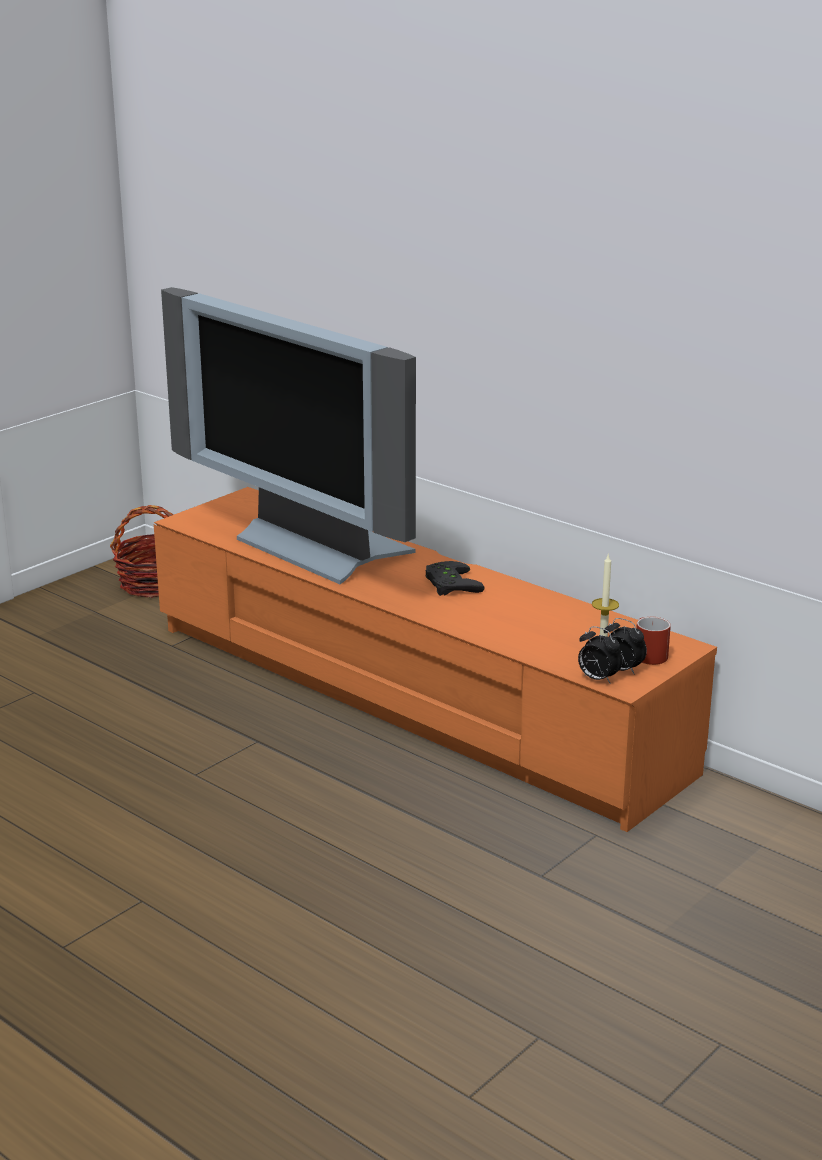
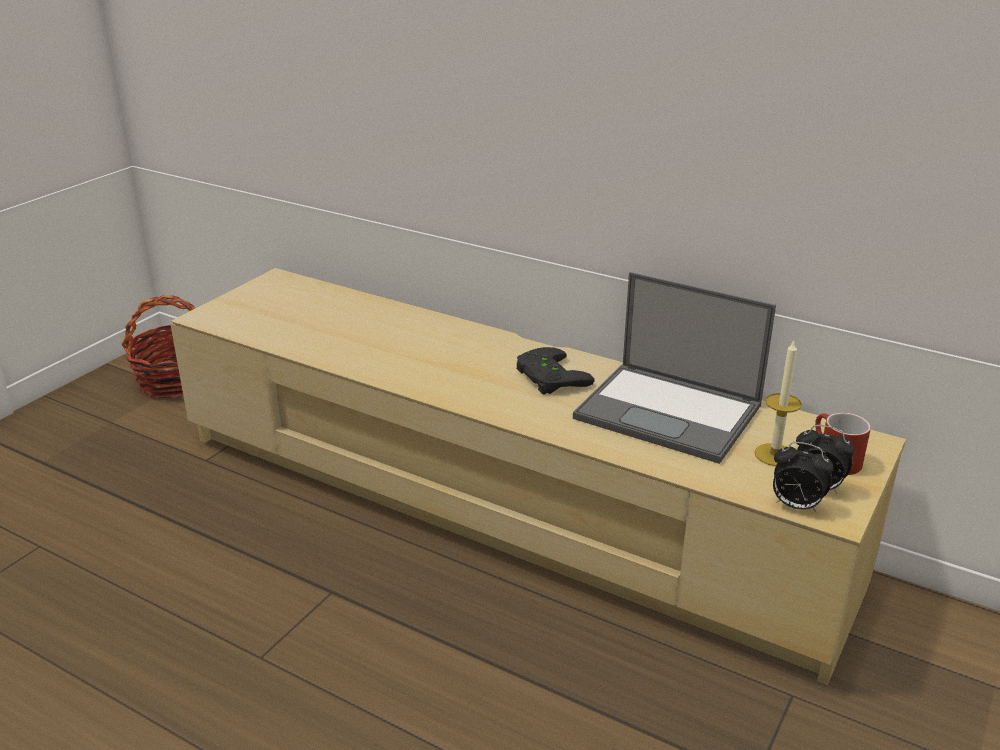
camera: 10 degrees left, 5 degrees up
orange tv stand [154,487,717,832] -> beige tv stand [170,268,906,685]
television [161,287,416,584] -> none
none -> laptop [573,272,776,464]

